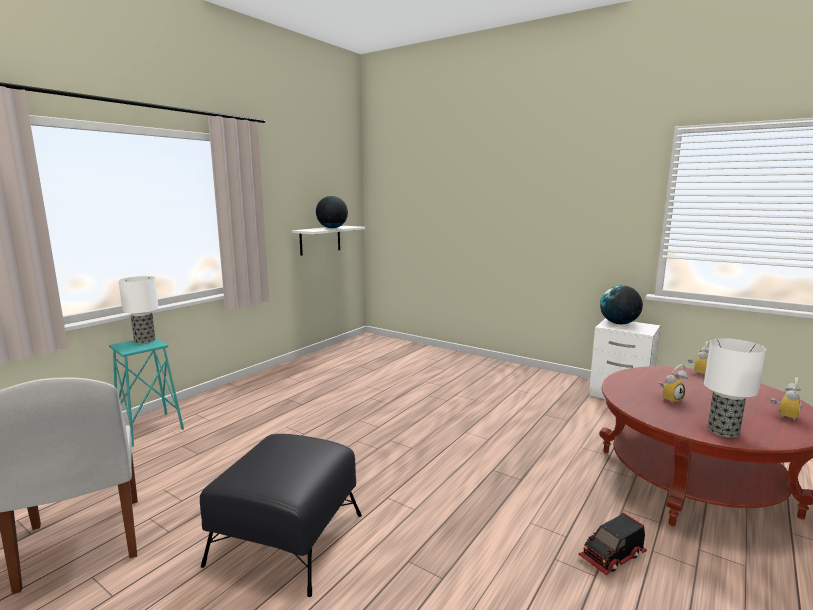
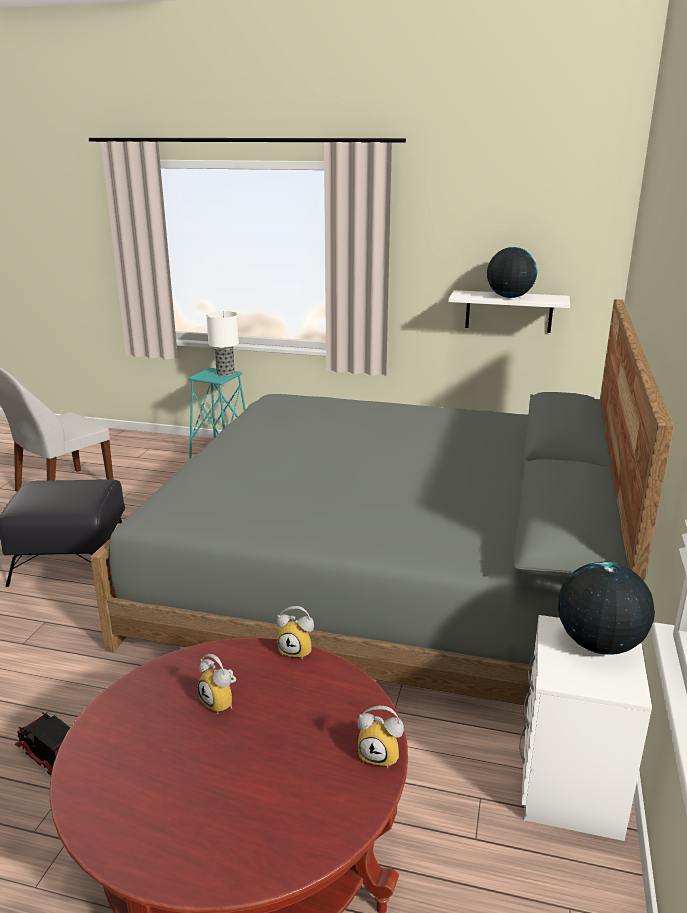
camera: 70 degrees right, 10 degrees up
table lamp [704,338,766,438] -> none
alarm clock [771,377,801,421] -> alarm clock moved to [277,606,314,660]
none -> grey bed [90,299,674,705]

